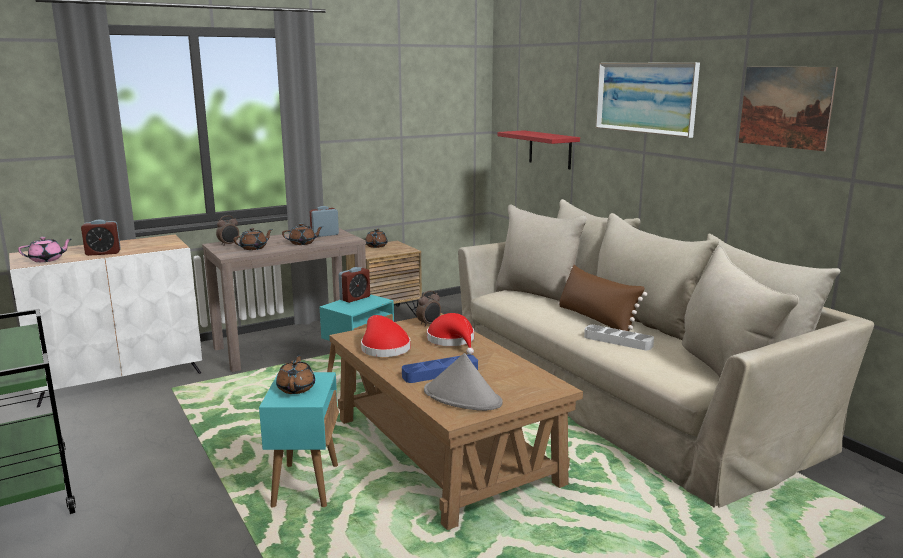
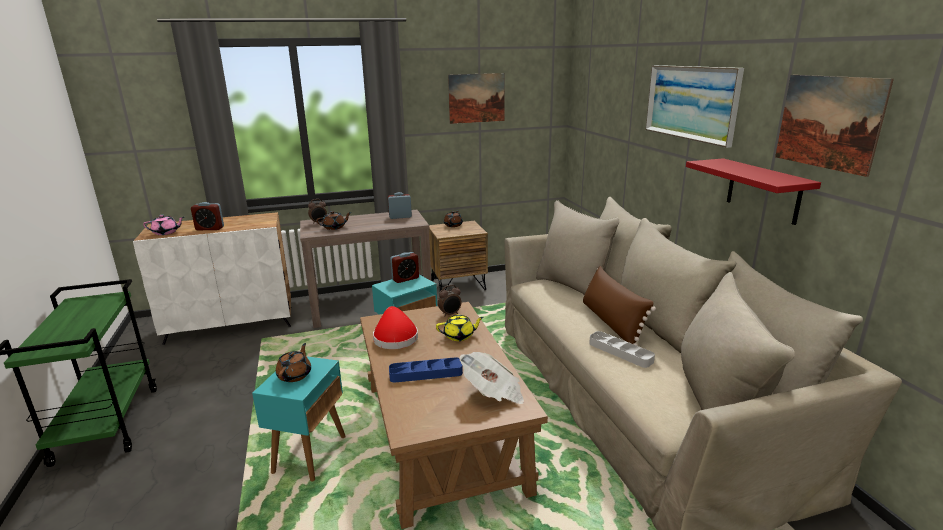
camera: 15 degrees right, 5 degrees up
brown teapot [282,223,323,245] -> none
grey hat [424,353,503,411] -> none
red hat [427,313,474,355] -> yellow teapot [436,314,484,341]
red shelf [497,130,580,169] -> red shelf moved to [686,158,821,225]
none -> picture [448,73,505,124]
none -> newspaper [459,352,524,404]

